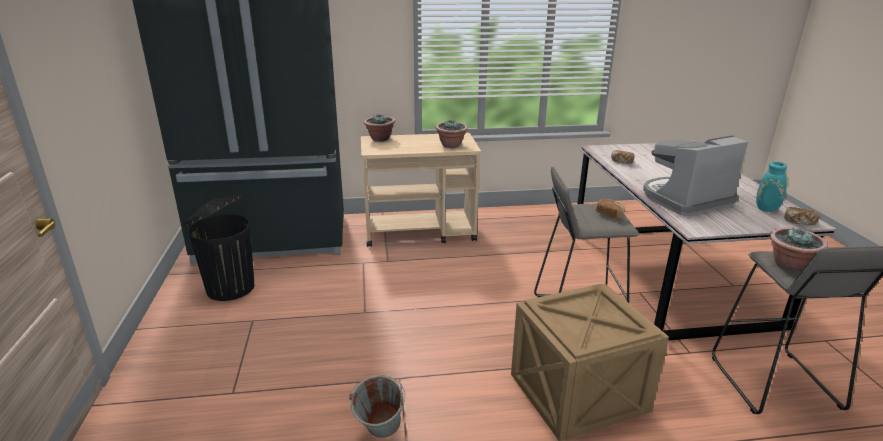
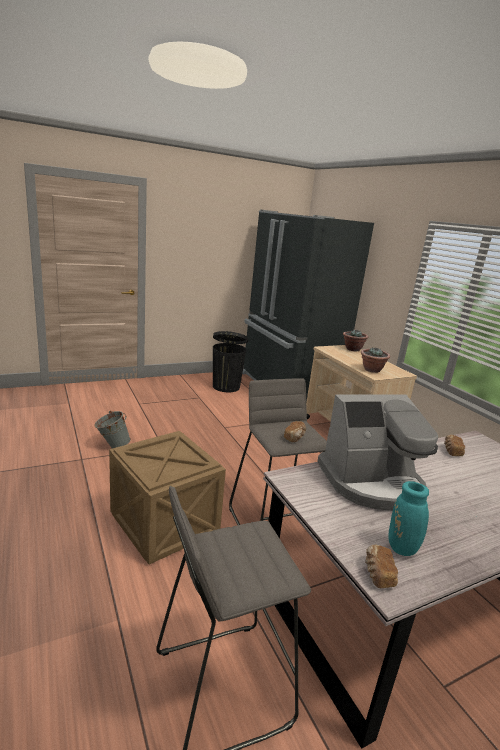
camera: 70 degrees right, 5 degrees down
coffee machine [643,135,748,216] -> coffee machine turned 120 degrees clockwise [317,394,438,511]
potted plant [770,228,828,272] -> none

